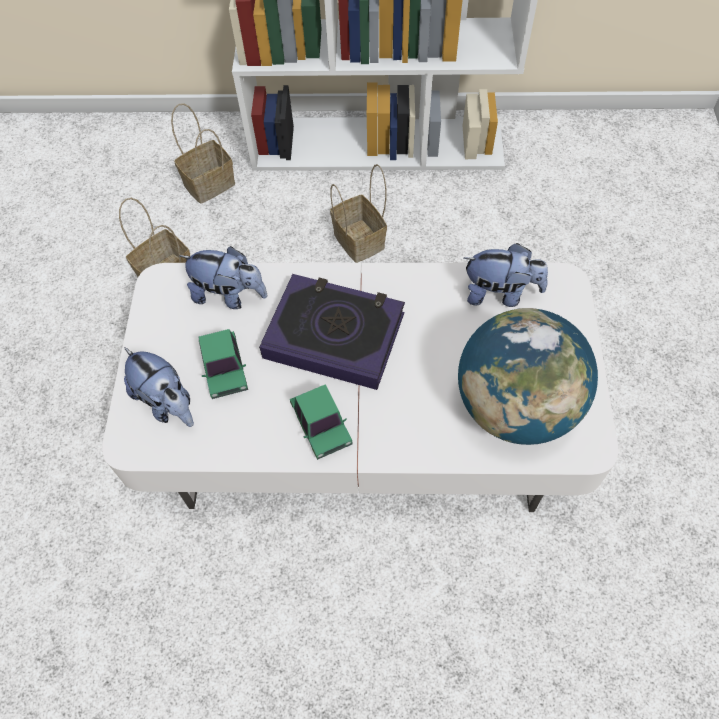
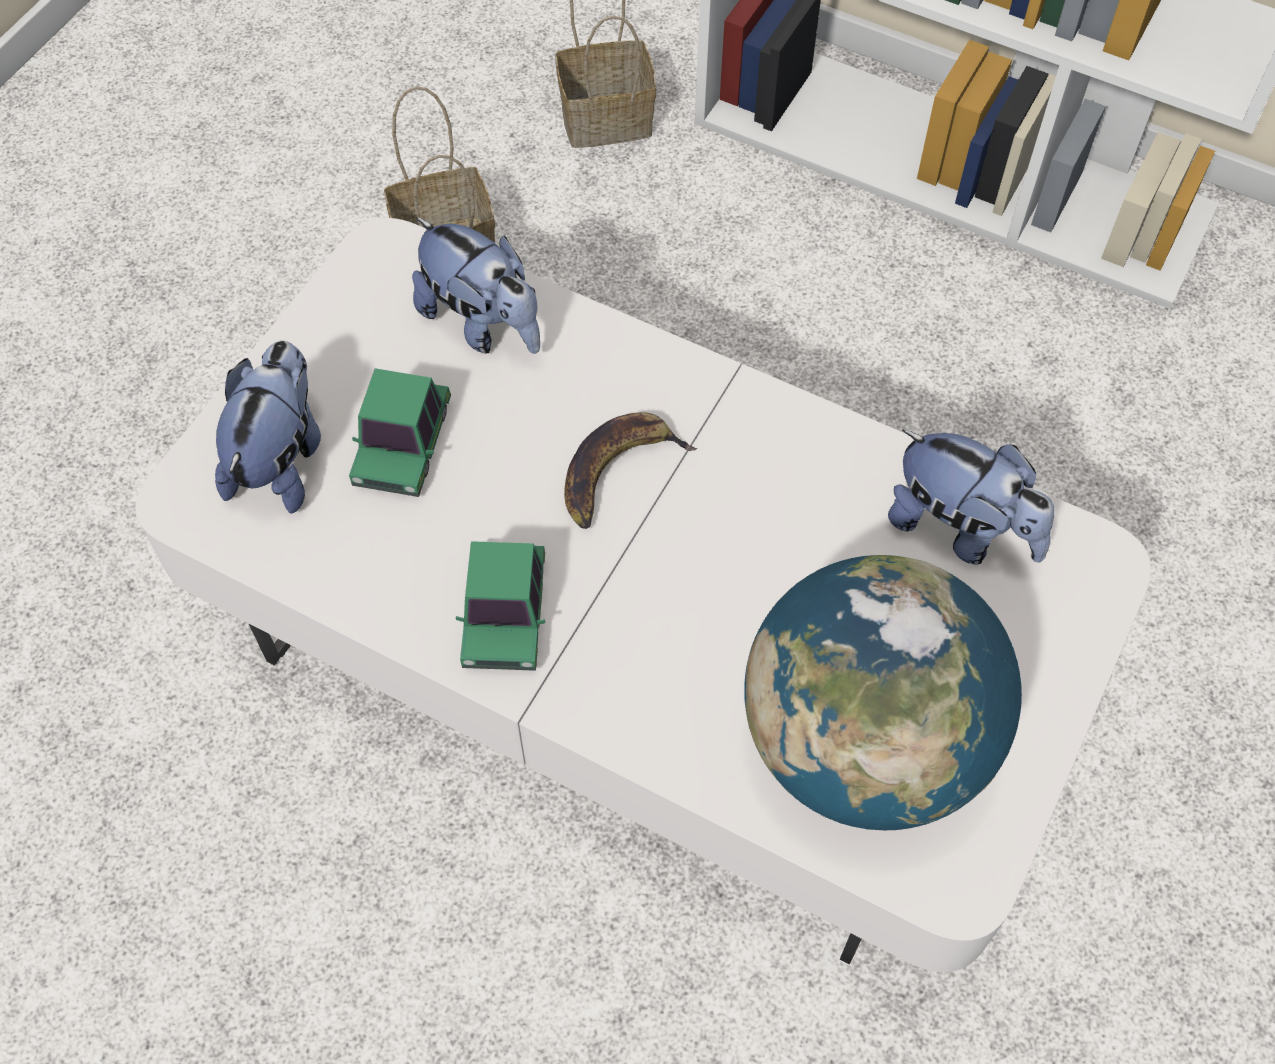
camera: 25 degrees right, 0 degrees up
plush toy [124,347,194,427] -> plush toy turned 150 degrees counterclockwise [215,341,321,514]
book [259,274,405,390] -> banana [564,412,698,529]
basket [330,164,387,263] -> none

